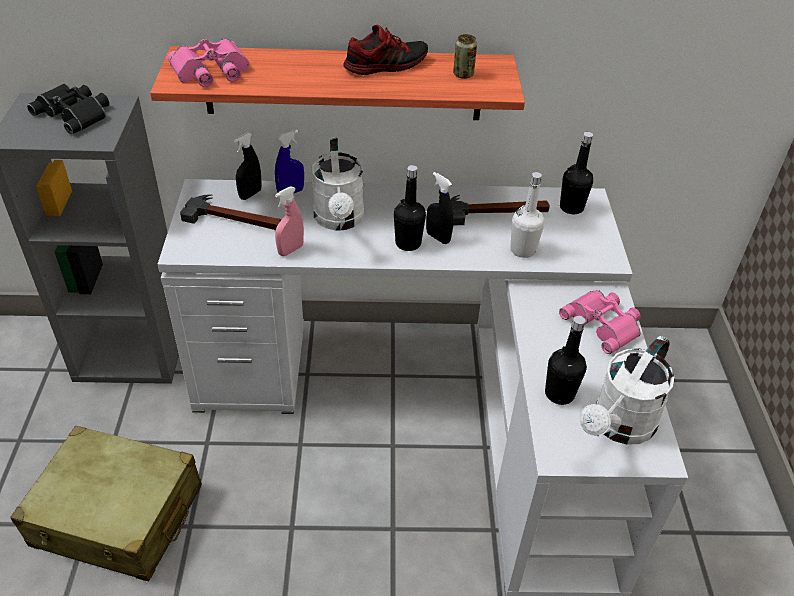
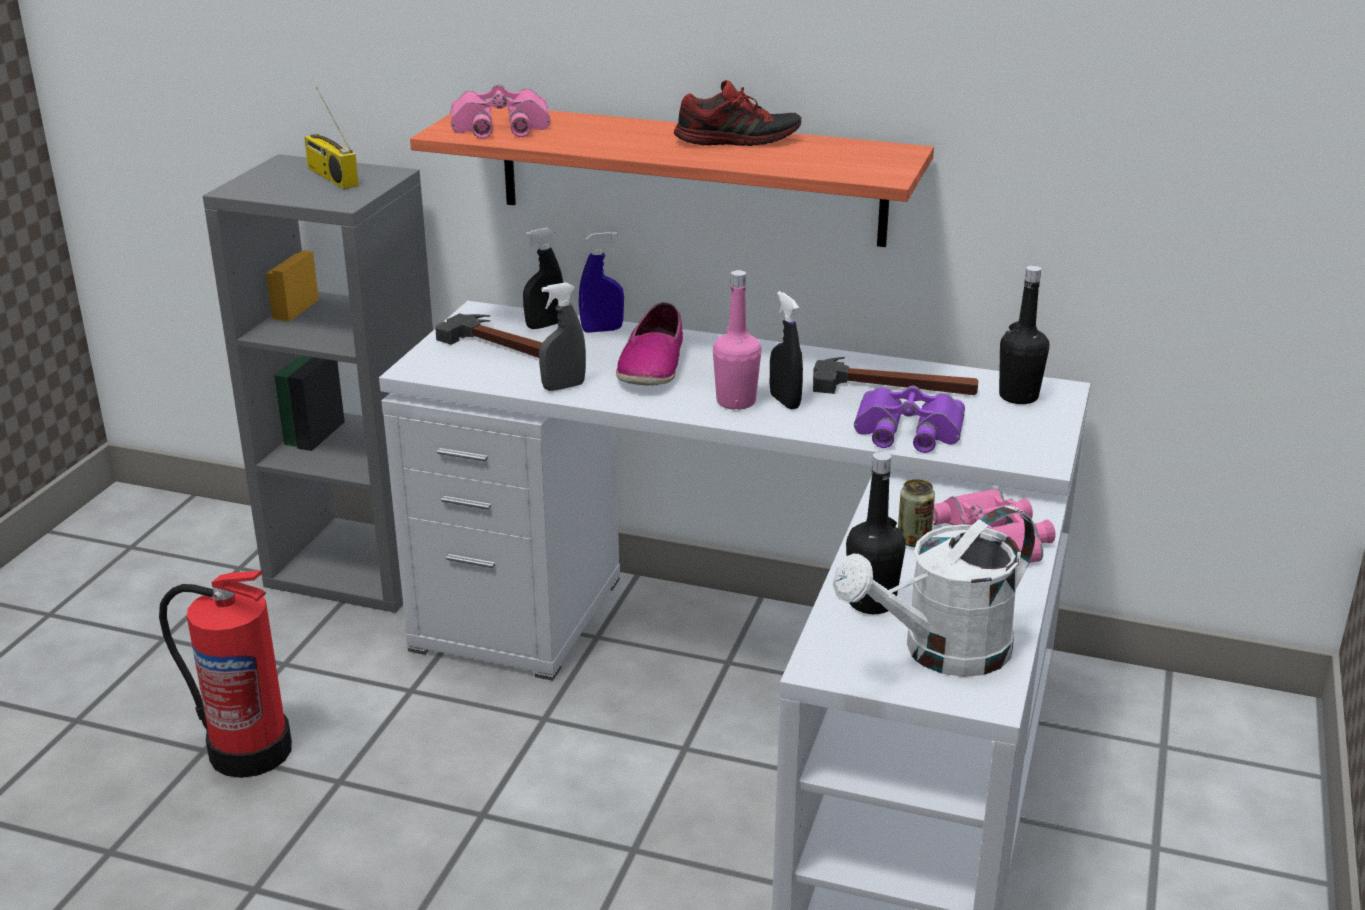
camera: 20 degrees right, 15 degrees down
beige suitcase [10,426,202,581] -> fire extinguisher [159,570,292,778]
black binoculars [27,83,109,134] -> radio [304,87,359,189]
pink spray bottle [275,186,304,256] -> grey spray bottle [539,282,586,391]
white watering can [311,138,364,230] -> shoe [616,302,683,386]
black bottle [394,165,426,251] -> pink bottle [713,270,761,410]
can [453,34,477,79] -> can moved to [898,479,935,547]
white bottle [510,172,545,258] -> purple binoculars [854,386,965,453]

